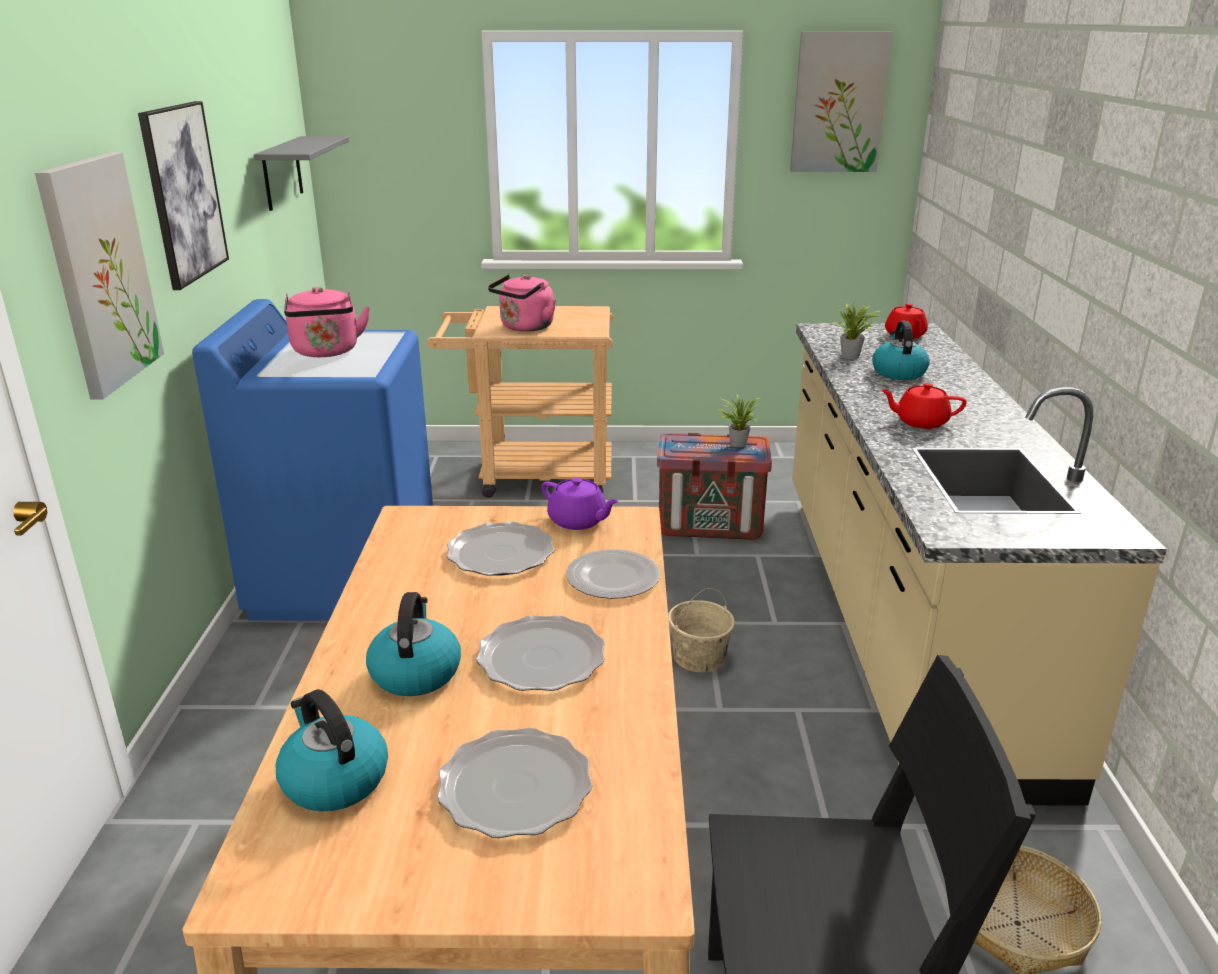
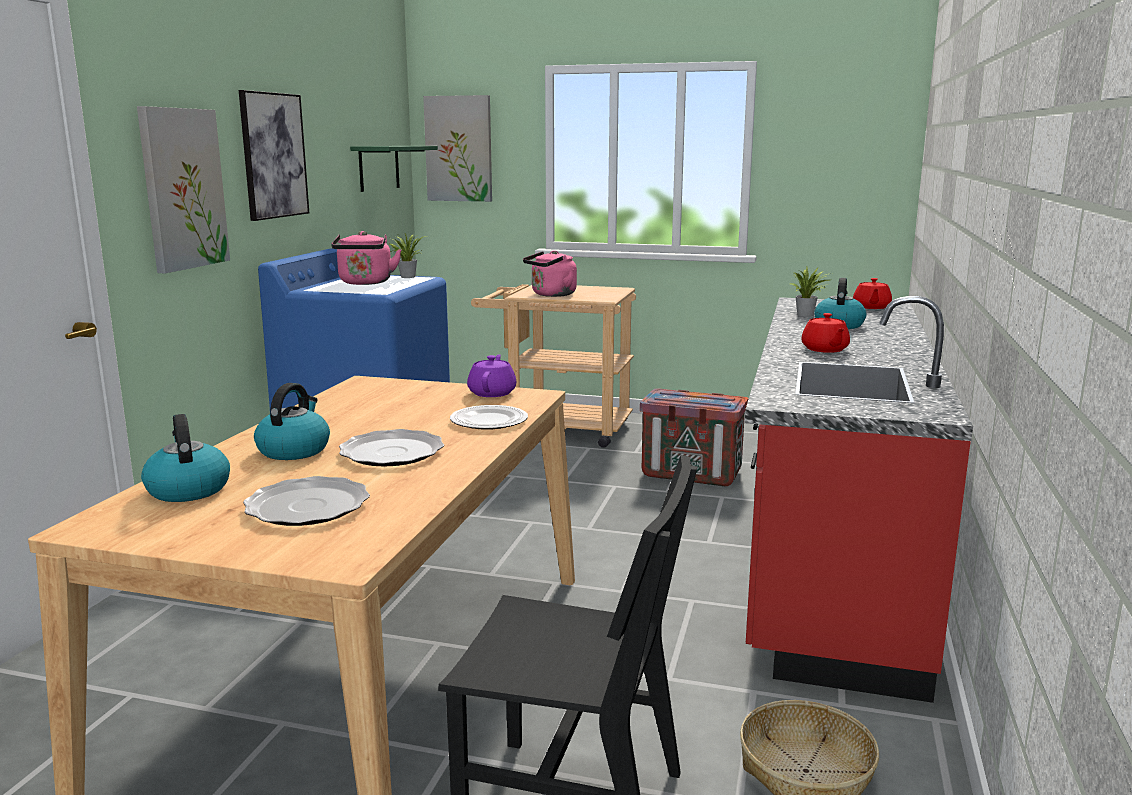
camera: 15 degrees right, 10 degrees down
grey shelf [254,136,349,211] -> green shelf [350,146,438,192]
plate [447,522,555,576] -> none
purple teapot [541,477,619,530] -> purple teapot turned 135 degrees counterclockwise [467,354,516,397]
beige bucket [668,588,735,672] -> none
potted plant [717,394,761,447] -> potted plant moved to [390,232,426,278]
picture [790,31,893,172] -> picture moved to [423,95,492,202]
beige counter [792,323,1167,806] -> red counter [745,296,973,703]
red teapot [881,383,967,429] -> red teapot turned 120 degrees counterclockwise [801,313,850,353]

